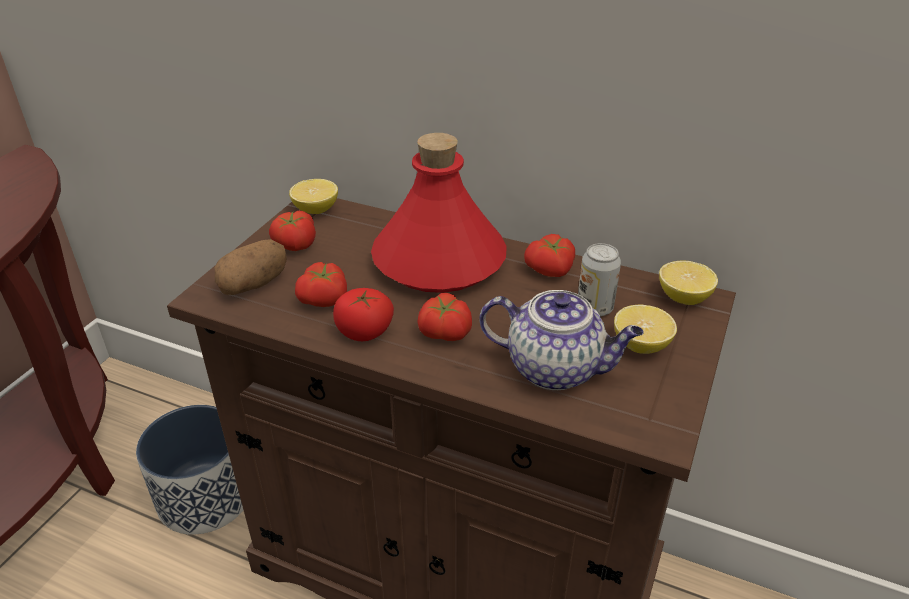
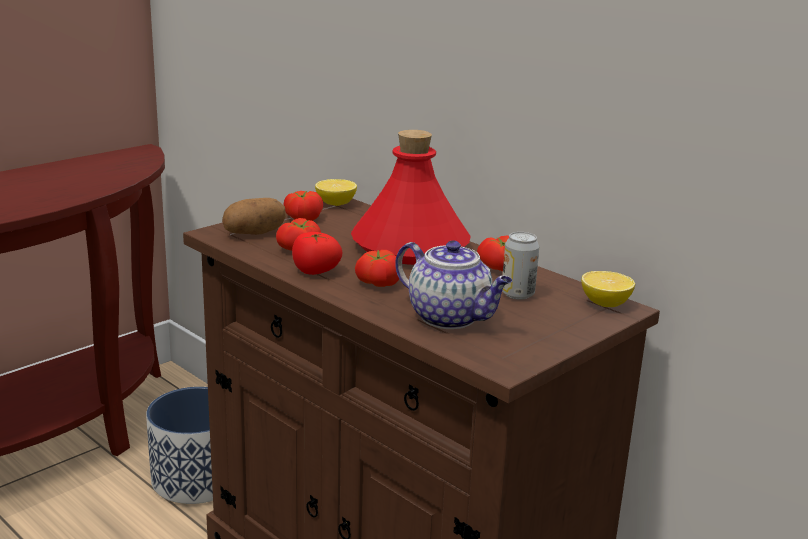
camera: 20 degrees right, 15 degrees down
lemon [614,305,677,354] -> none

